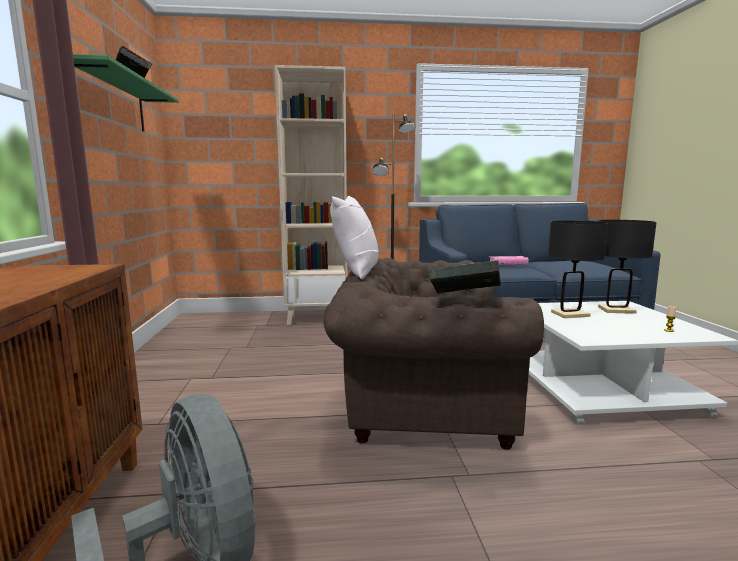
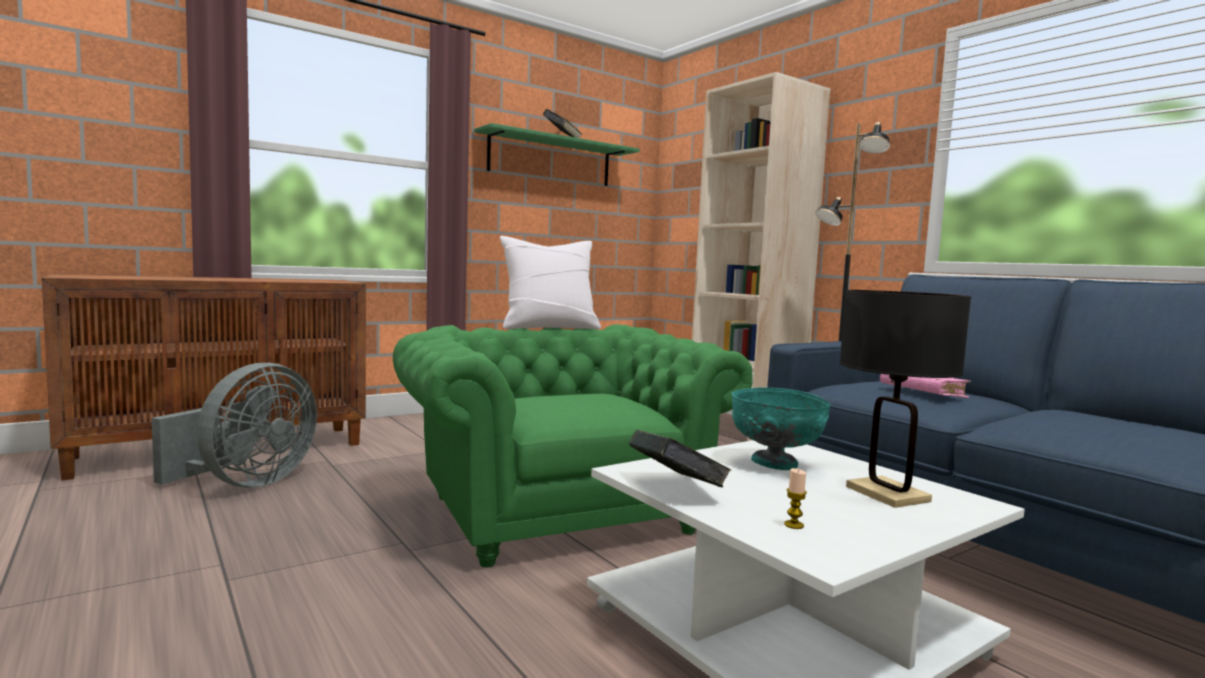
camera: 60 degrees right, 5 degrees down
brown armchair [324,258,544,450] -> green armchair [393,324,753,568]
book [429,260,501,294] -> book moved to [629,430,732,487]
black table lamp [548,221,608,318] -> turquoise bowl [731,387,831,470]

